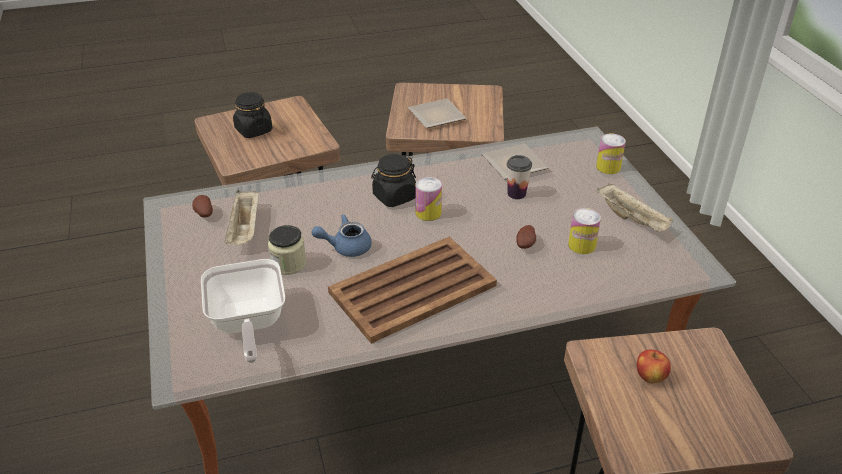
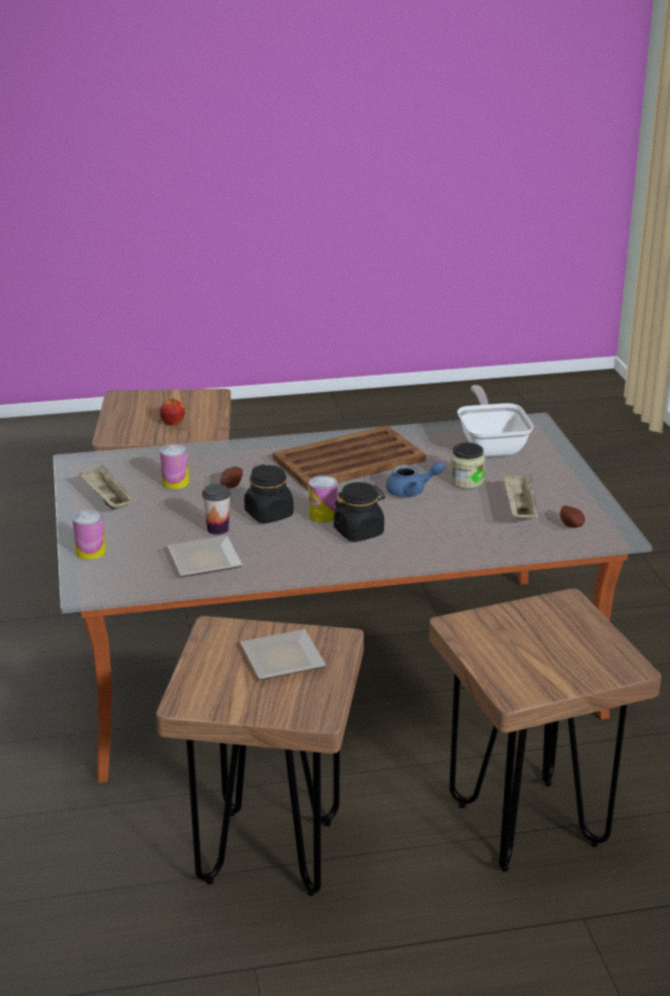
camera: 175 degrees left, 10 degrees down
black jar [233,92,273,138] -> black jar moved to [244,464,294,523]

